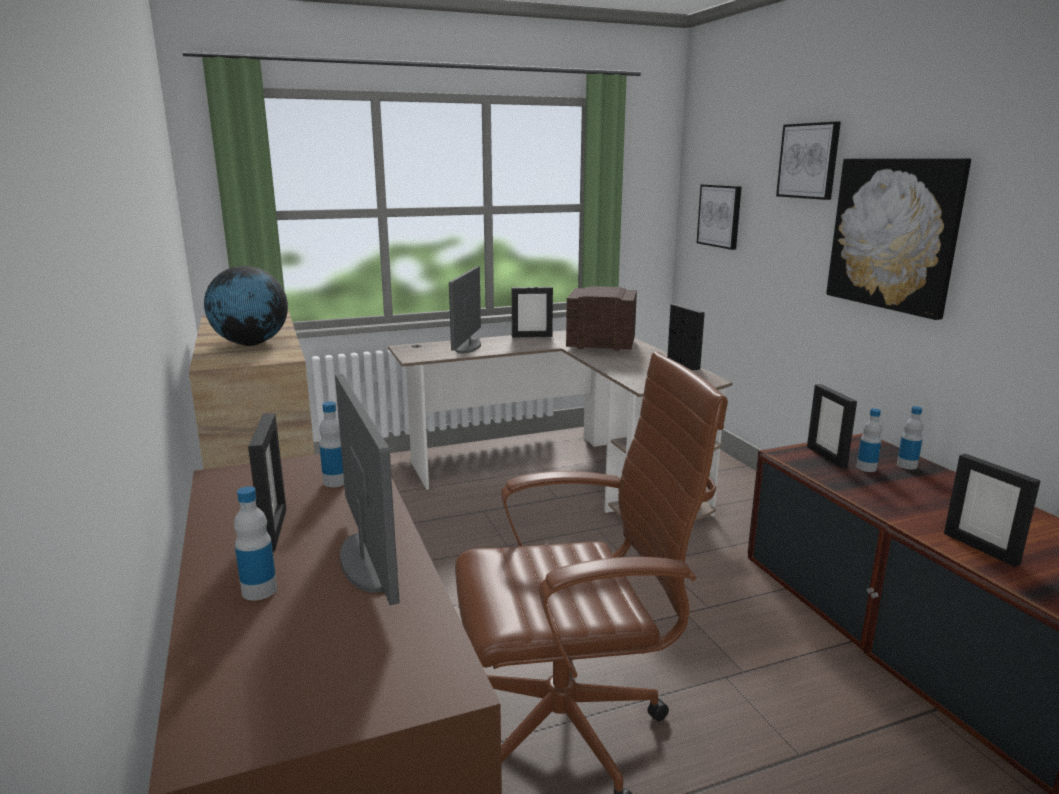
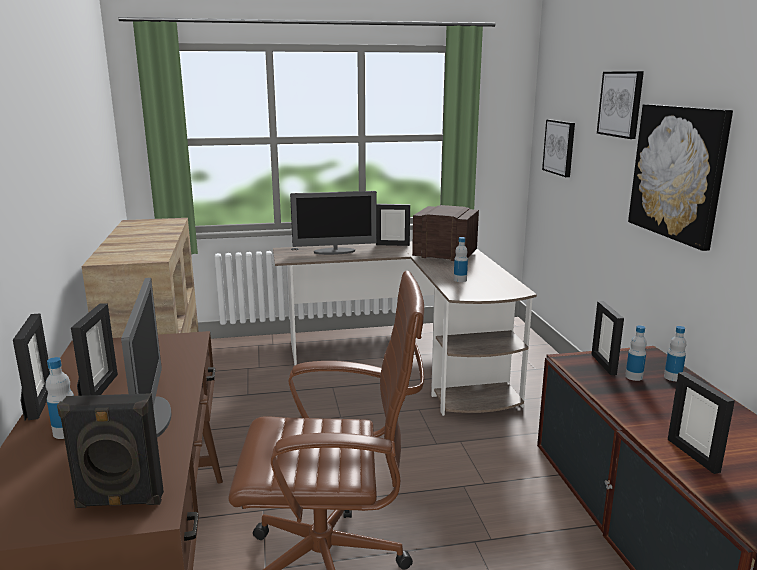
camera: 10 degrees right, 0 degrees up
globe [204,266,288,346] -> none
bottle [319,401,344,487] -> bottle moved to [454,237,468,282]
monitor [449,266,481,353] -> monitor turned 120 degrees counterclockwise [290,191,377,255]
picture frame [667,304,705,371] -> picture frame moved to [13,313,50,421]
none -> black speaker [57,393,164,508]

